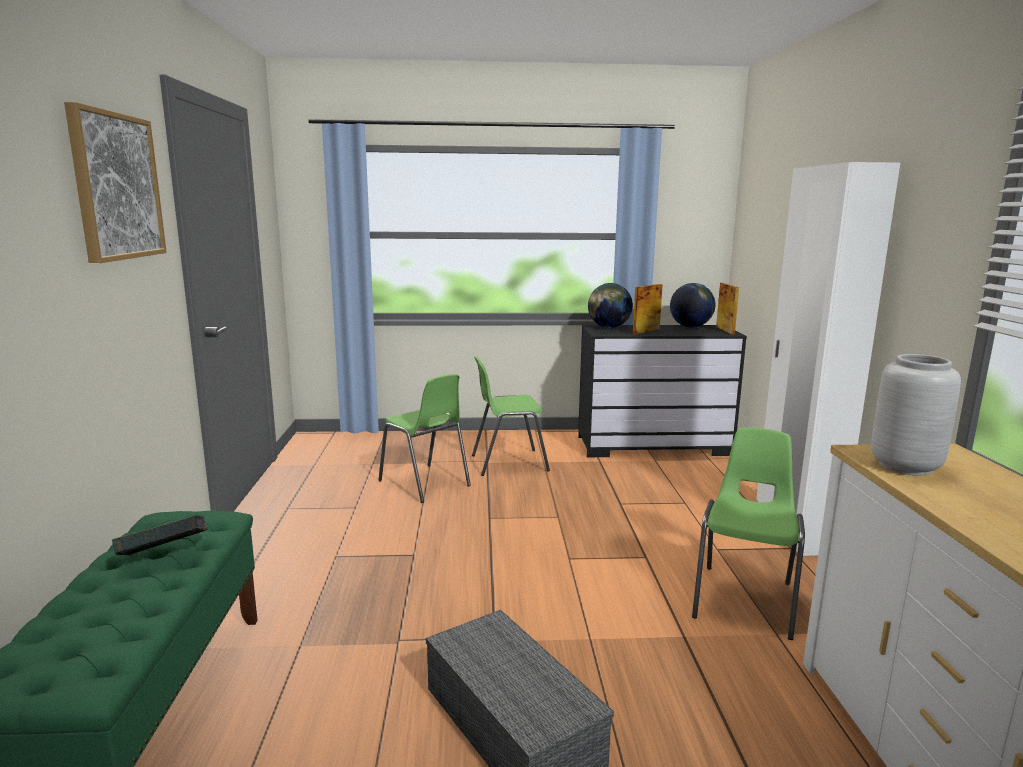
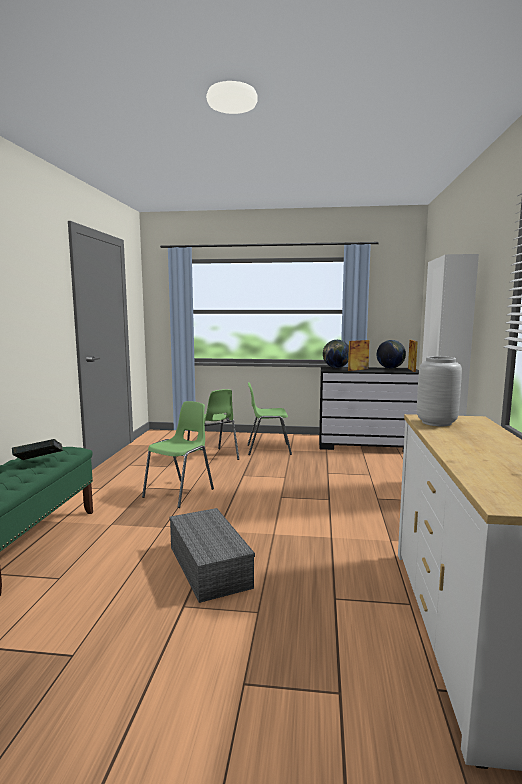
camera: 10 degrees right, 5 degrees down
picture [64,102,167,263] -> none
green chair [692,428,805,640] -> green chair moved to [142,401,214,508]

